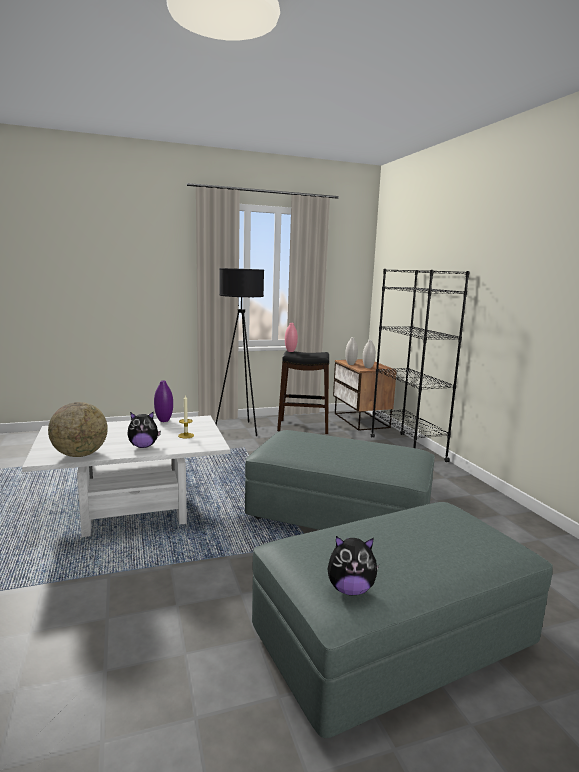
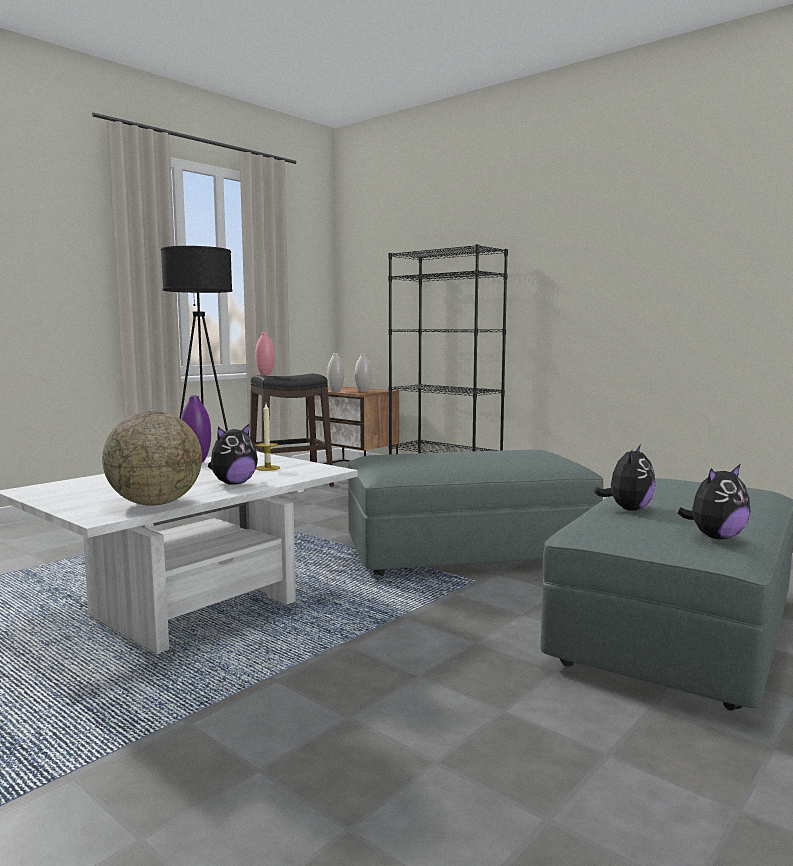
camera: 30 degrees left, 5 degrees down
none -> plush toy [594,444,655,511]

